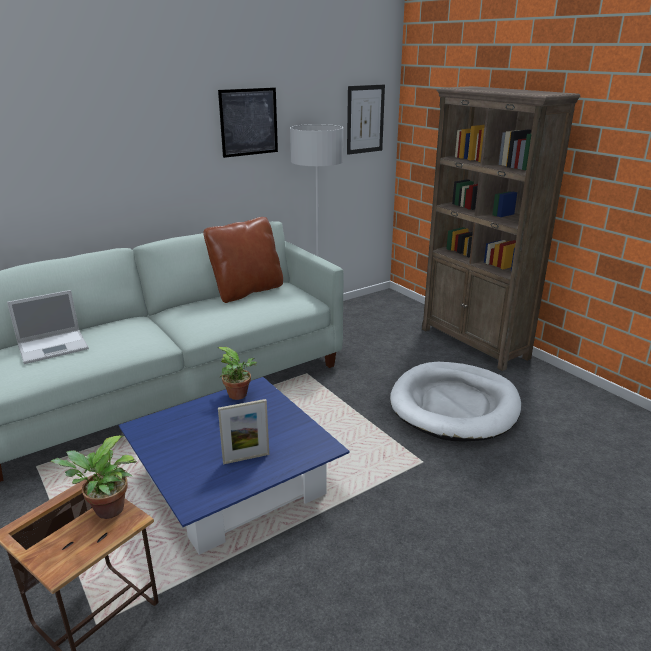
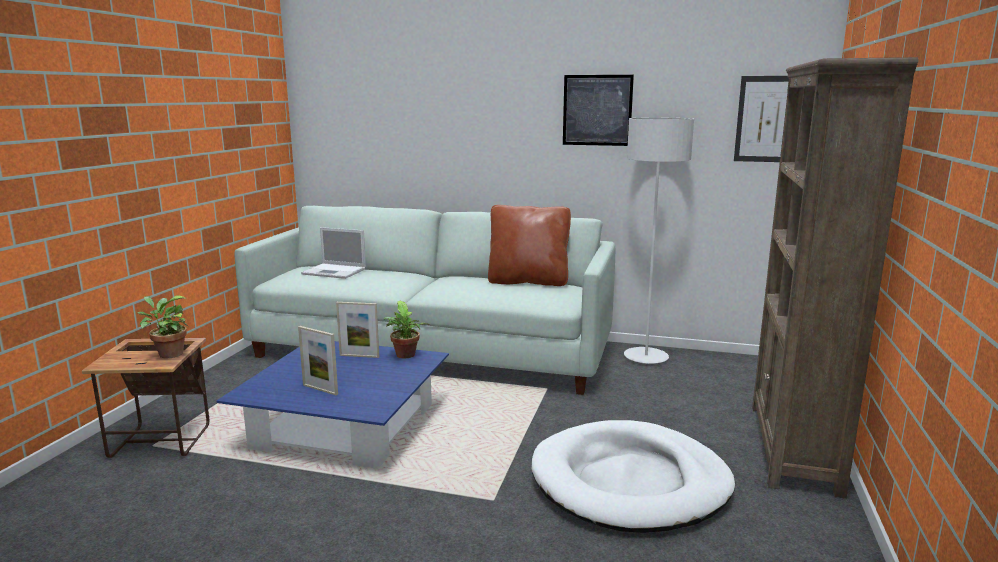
camera: 50 degrees right, 10 degrees down
none -> picture frame [336,302,379,358]

